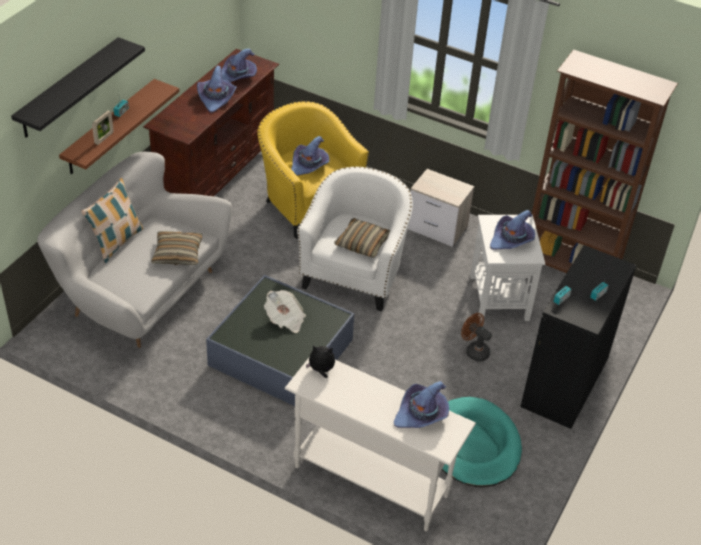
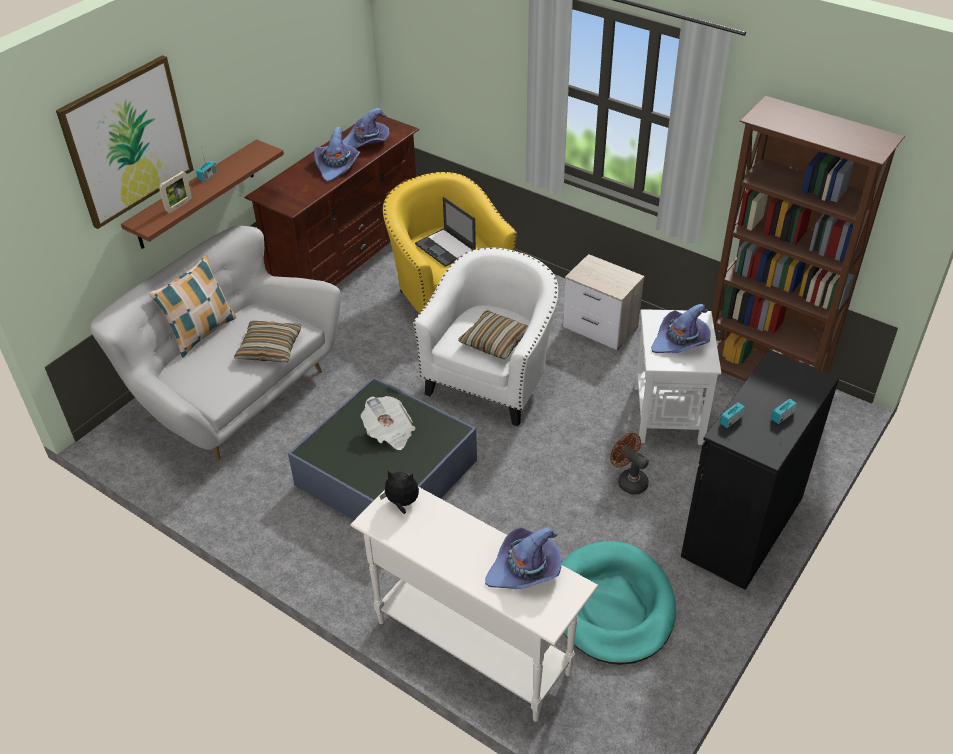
camera: 10 degrees right, 0 degrees up
black shelf [11,37,145,138] -> picture [56,55,194,229]
purple hat [291,136,330,176] -> laptop [415,197,476,267]

